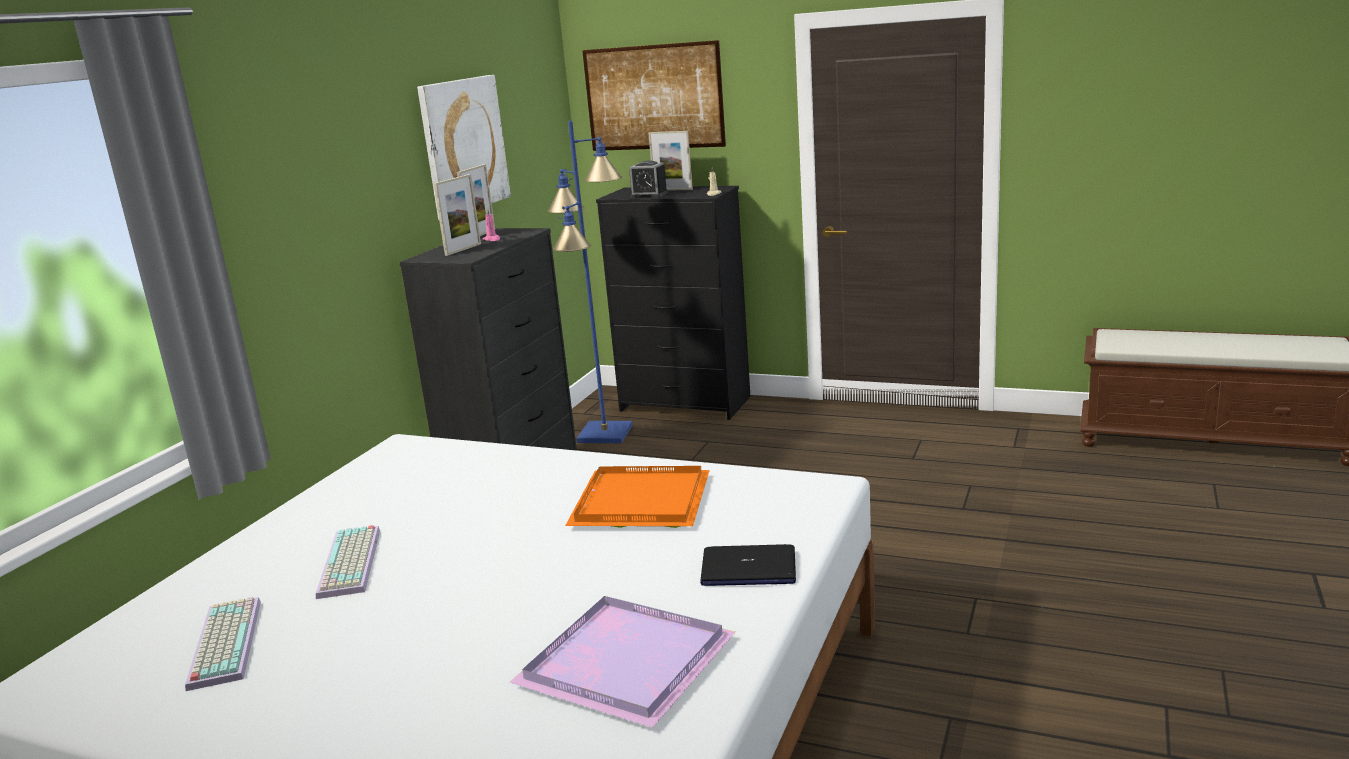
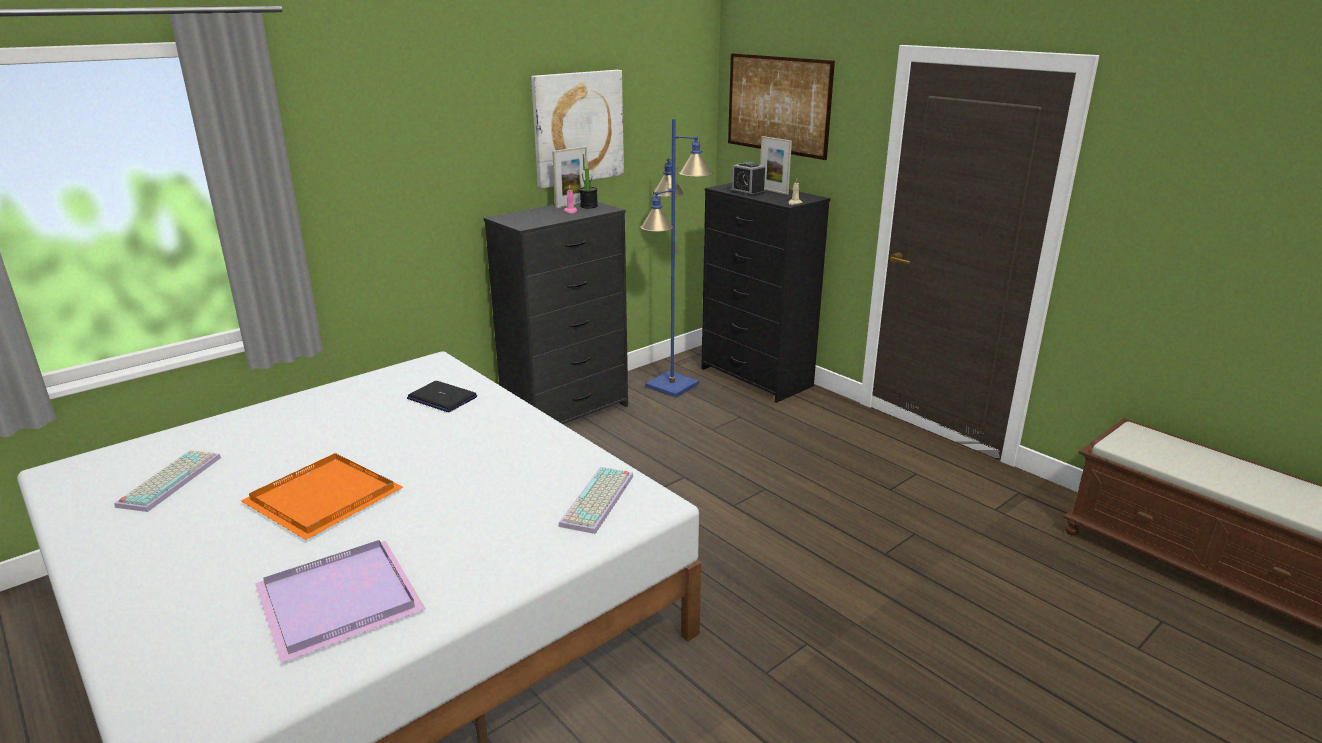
camera: 25 degrees right, 5 degrees up
keyboard [316,525,380,599] -> keyboard moved to [558,467,633,534]
picture frame [434,174,481,256] -> none
orange tray [565,466,710,528] -> orange tray moved to [241,453,403,540]
laptop [700,544,796,586] -> laptop moved to [407,381,477,412]
none -> potted plant [580,154,598,209]

